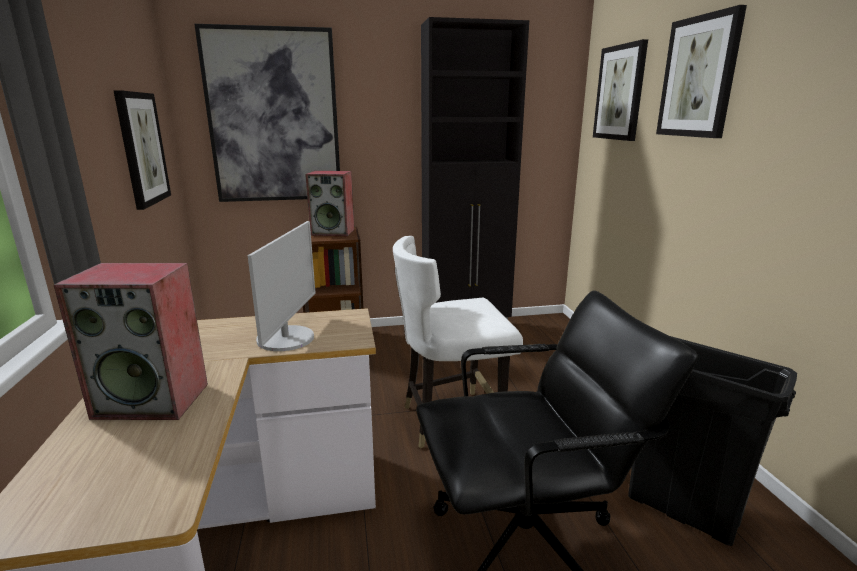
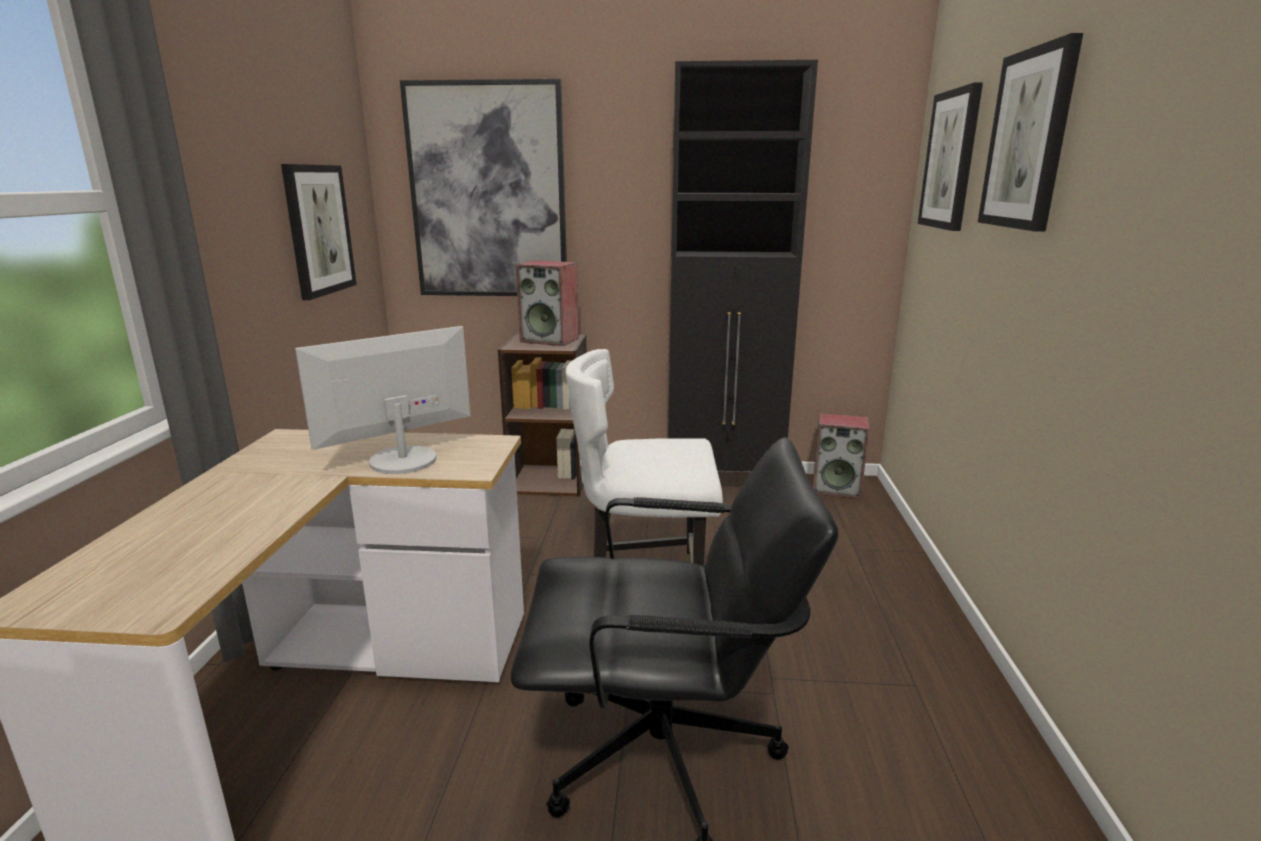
camera: 15 degrees right, 0 degrees up
speaker [54,263,208,420] -> speaker moved to [813,413,869,499]
monitor [248,221,316,351] -> monitor turned 150 degrees counterclockwise [295,326,470,474]
black trash can [628,336,797,546] -> none

